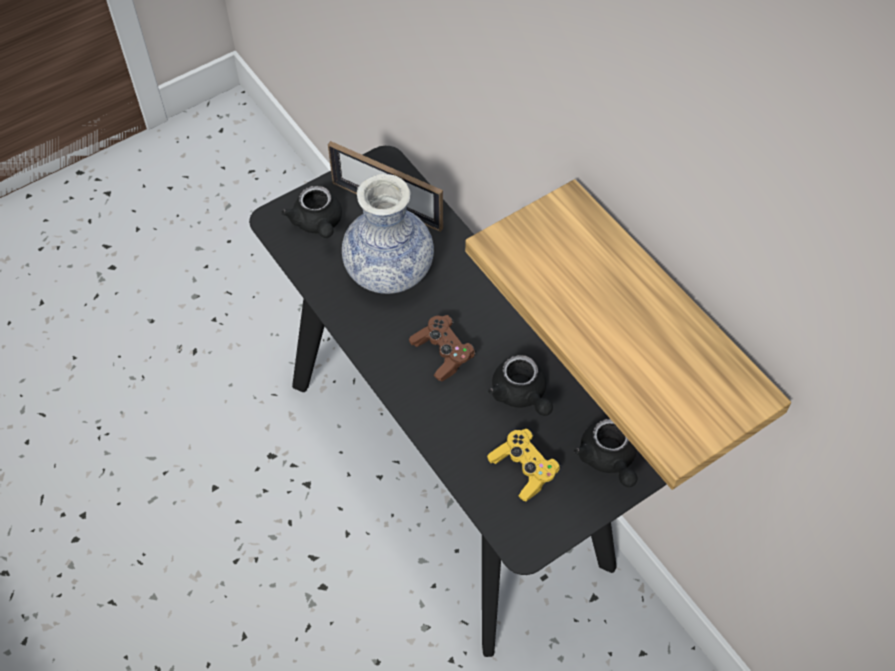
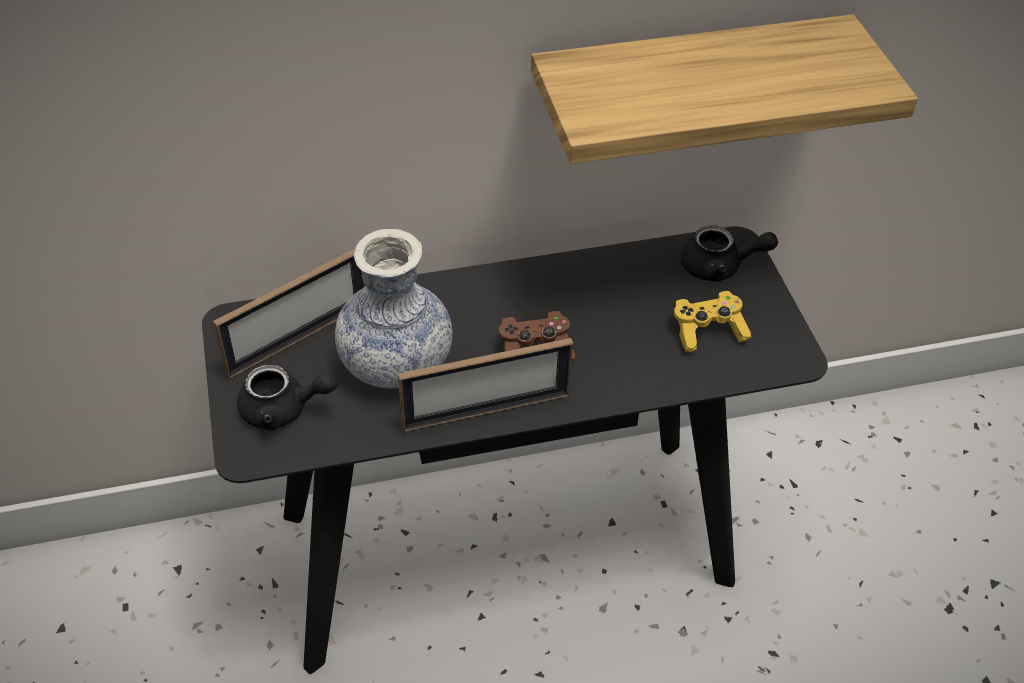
camera: 70 degrees left, 10 degrees down
black teapot [488,355,553,416] -> none
none -> picture frame [398,338,573,432]

